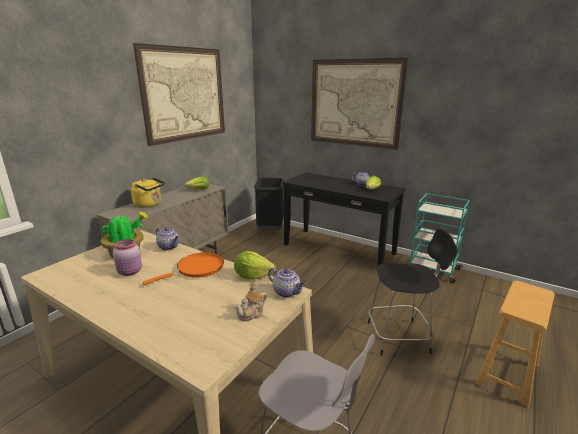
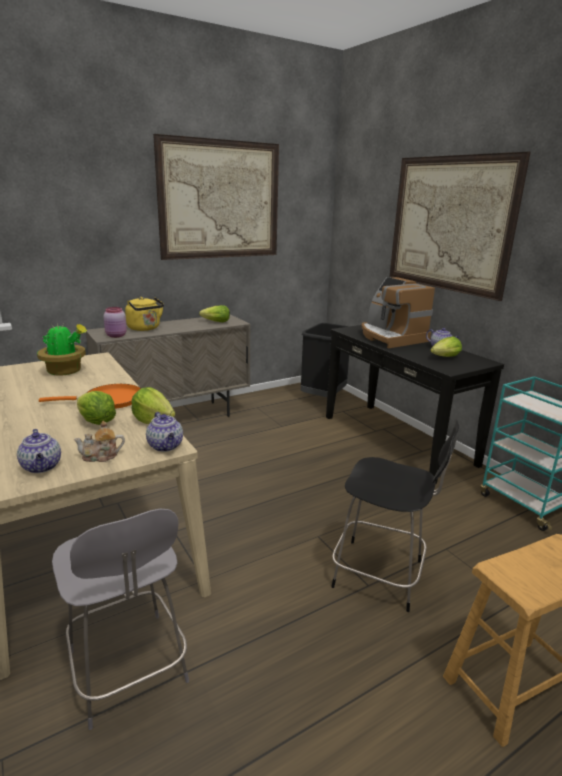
camera: 25 degrees right, 0 degrees up
pink jar [113,239,142,276] -> pink jar moved to [103,307,127,338]
teapot [156,228,179,250] -> teapot moved to [17,429,61,473]
none -> lettuce [77,391,116,425]
none -> coffee machine [362,277,435,348]

